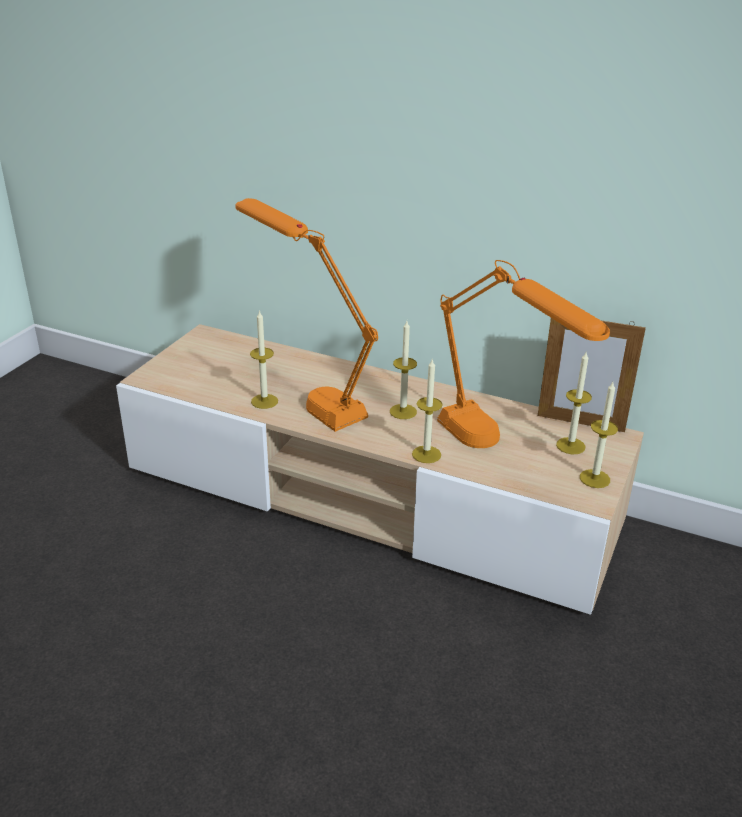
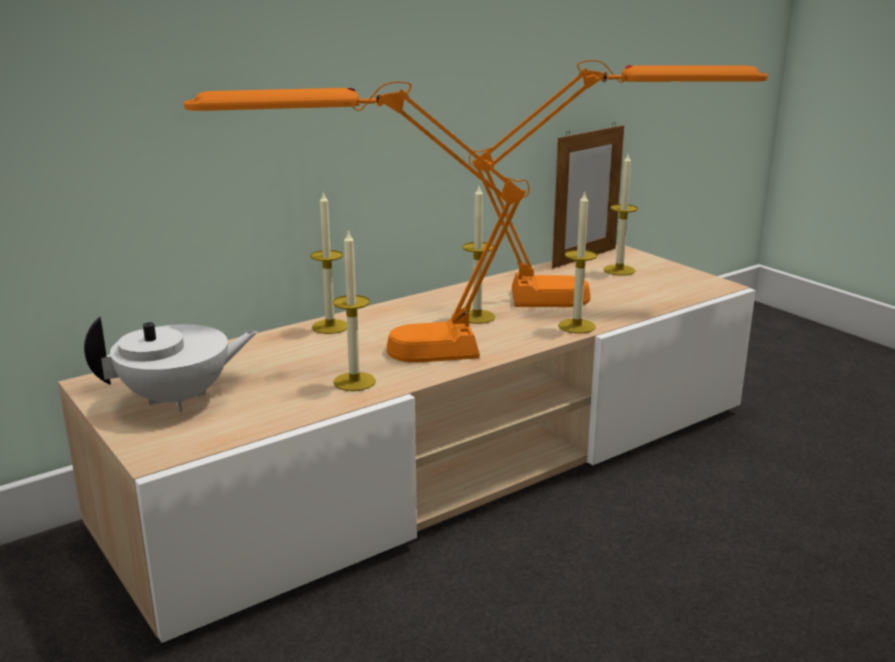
camera: 60 degrees left, 10 degrees down
candle [580,382,618,488] -> candle moved to [310,191,347,334]
none -> white teapot [84,317,258,412]

